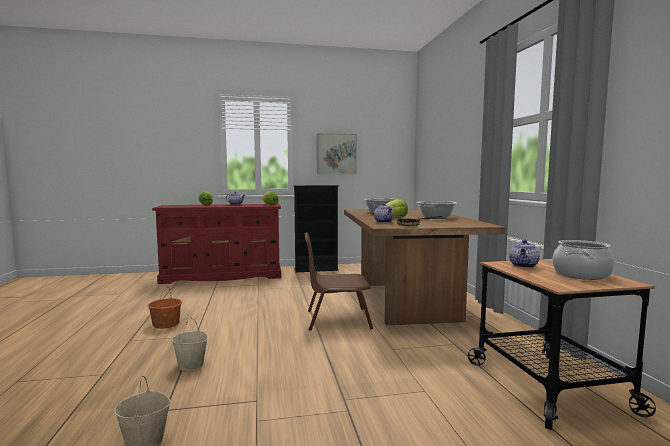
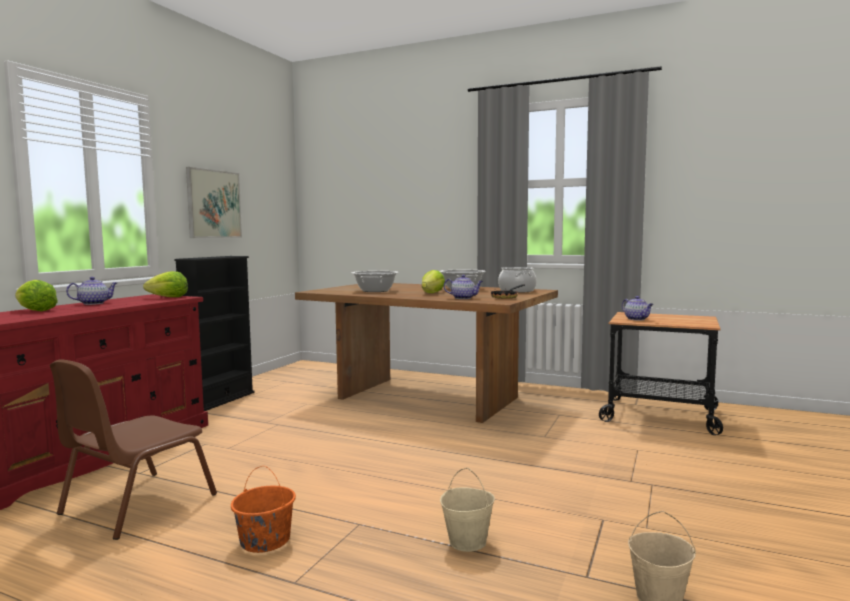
camera: 55 degrees left, 0 degrees up
brown chair [305,232,373,331] -> brown chair moved to [50,359,217,540]
cooking pot [552,240,614,280] -> cooking pot moved to [498,267,537,293]

